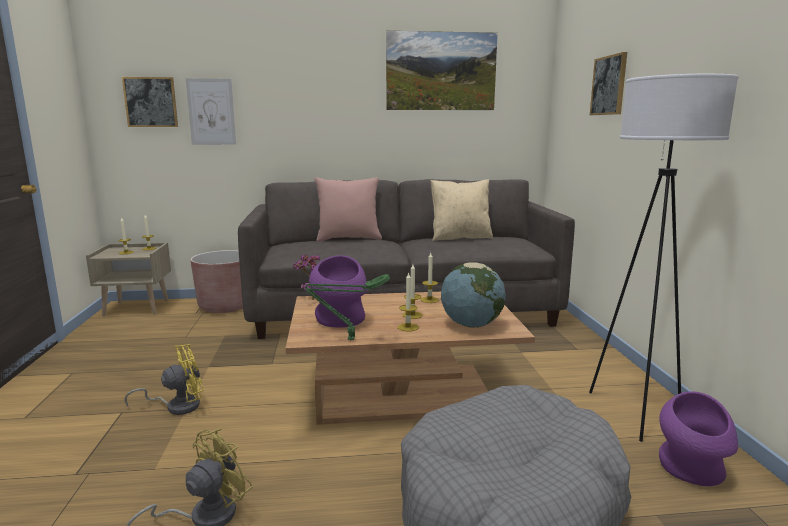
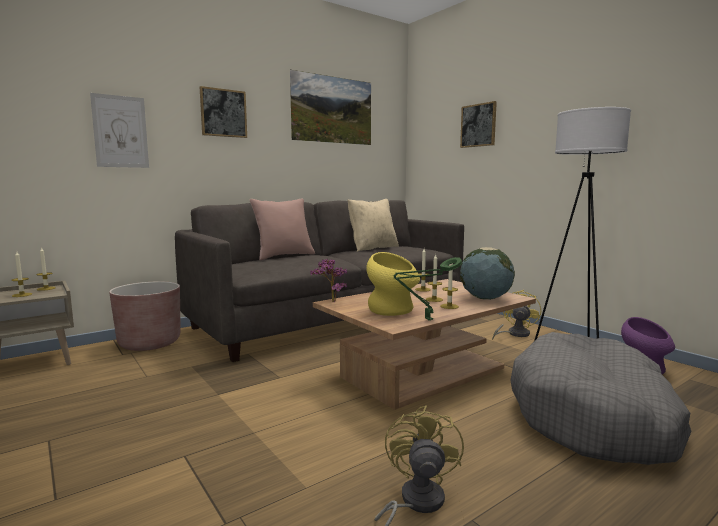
camera: 30 degrees left, 5 degrees down
picture [122,77,178,127] -> picture moved to [200,86,247,138]
yellow fan [125,344,204,415] -> yellow fan moved to [492,290,541,340]
purple vase [309,255,367,328] -> yellow vase [366,252,420,316]

